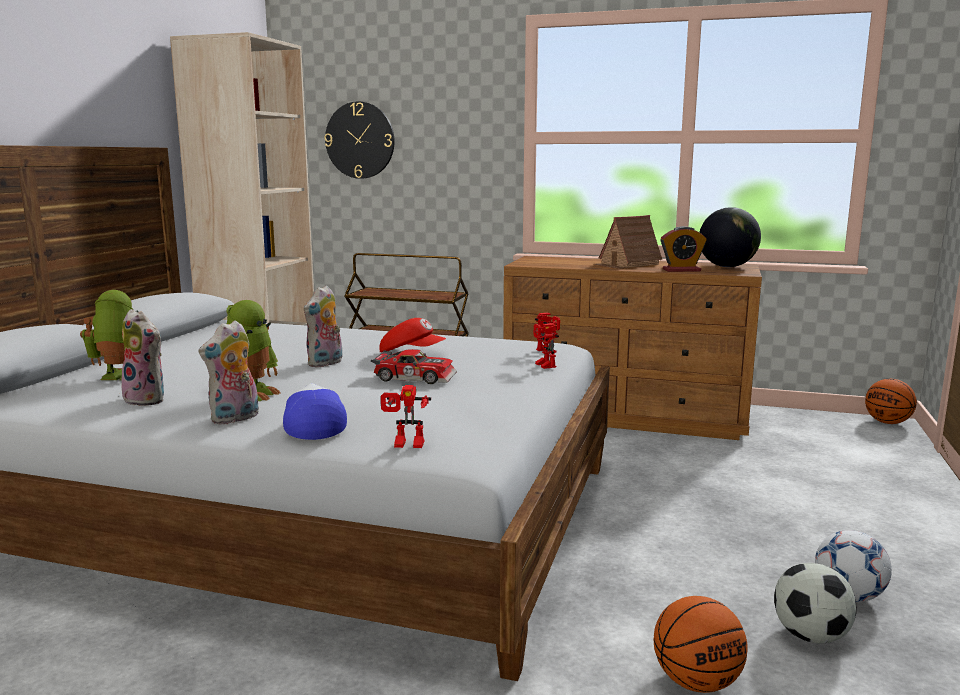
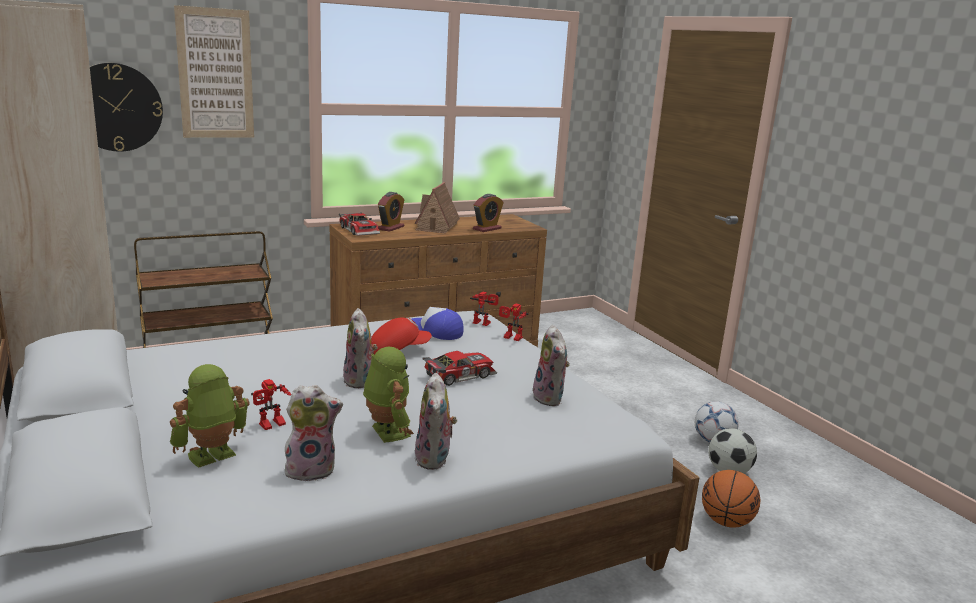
camera: 45 degrees left, 5 degrees up
cap [283,383,347,440] -> cap moved to [412,307,464,340]
toy robot [381,385,431,448] -> toy robot moved to [251,379,291,430]
globe [699,207,761,267] -> none
basketball [865,379,917,424] -> none
none -> picture [174,5,254,138]
none -> toy car [339,212,380,236]
none -> alarm clock [378,192,405,232]
none -> plush toy [533,325,570,406]

